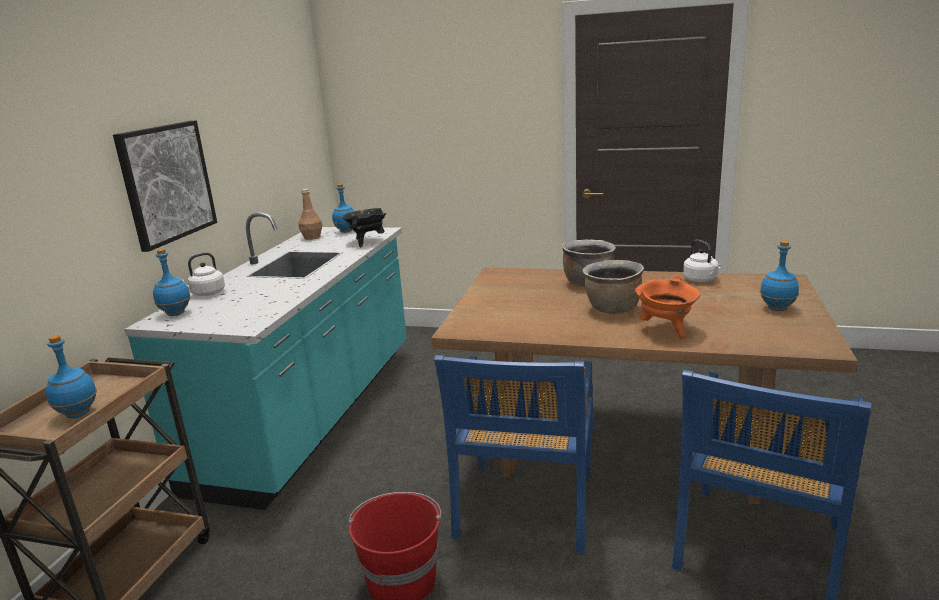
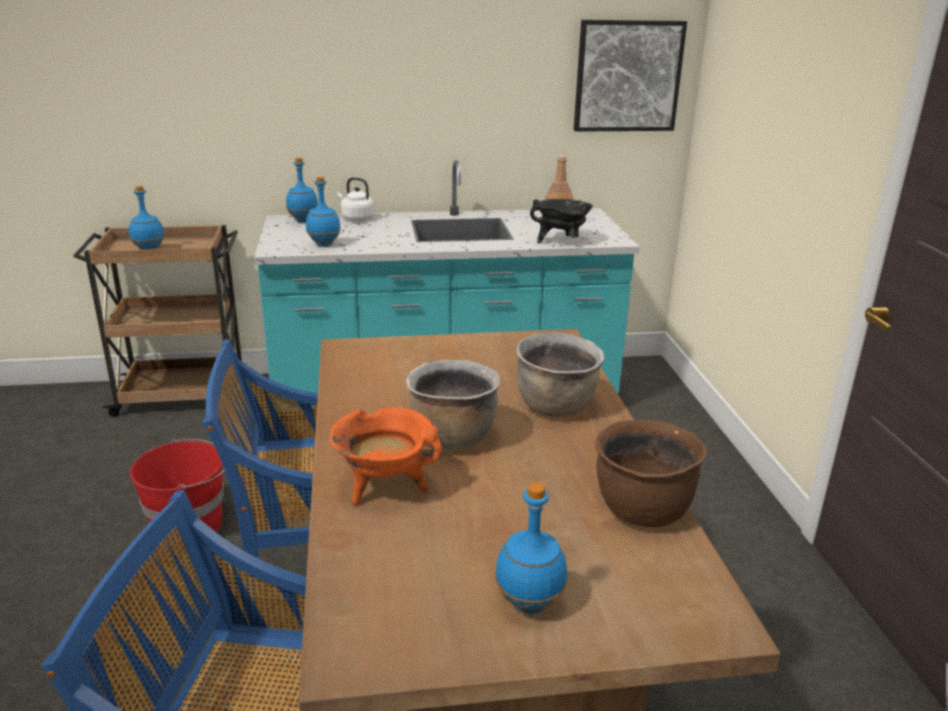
camera: 65 degrees right, 5 degrees up
picture [113,121,217,252] -> picture moved to [574,20,687,132]
blue bottle [332,184,354,233] -> blue bottle moved to [306,176,341,247]
white kettle [683,239,721,282] -> brown cooking pot [595,420,707,527]

